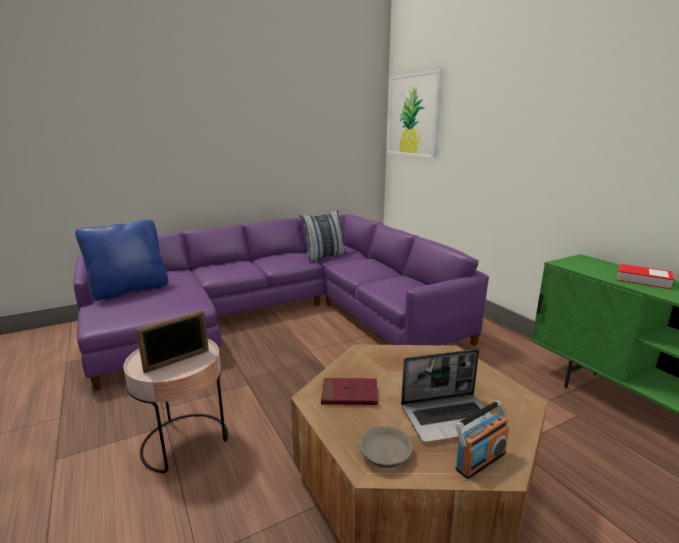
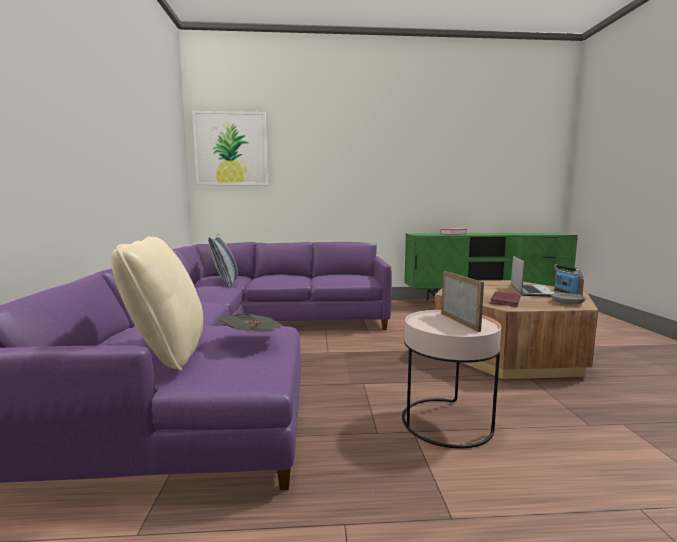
camera: 65 degrees left, 10 degrees down
blue pillow [75,220,168,301] -> beige pillow [111,236,203,371]
none -> newspaper [216,314,283,332]

